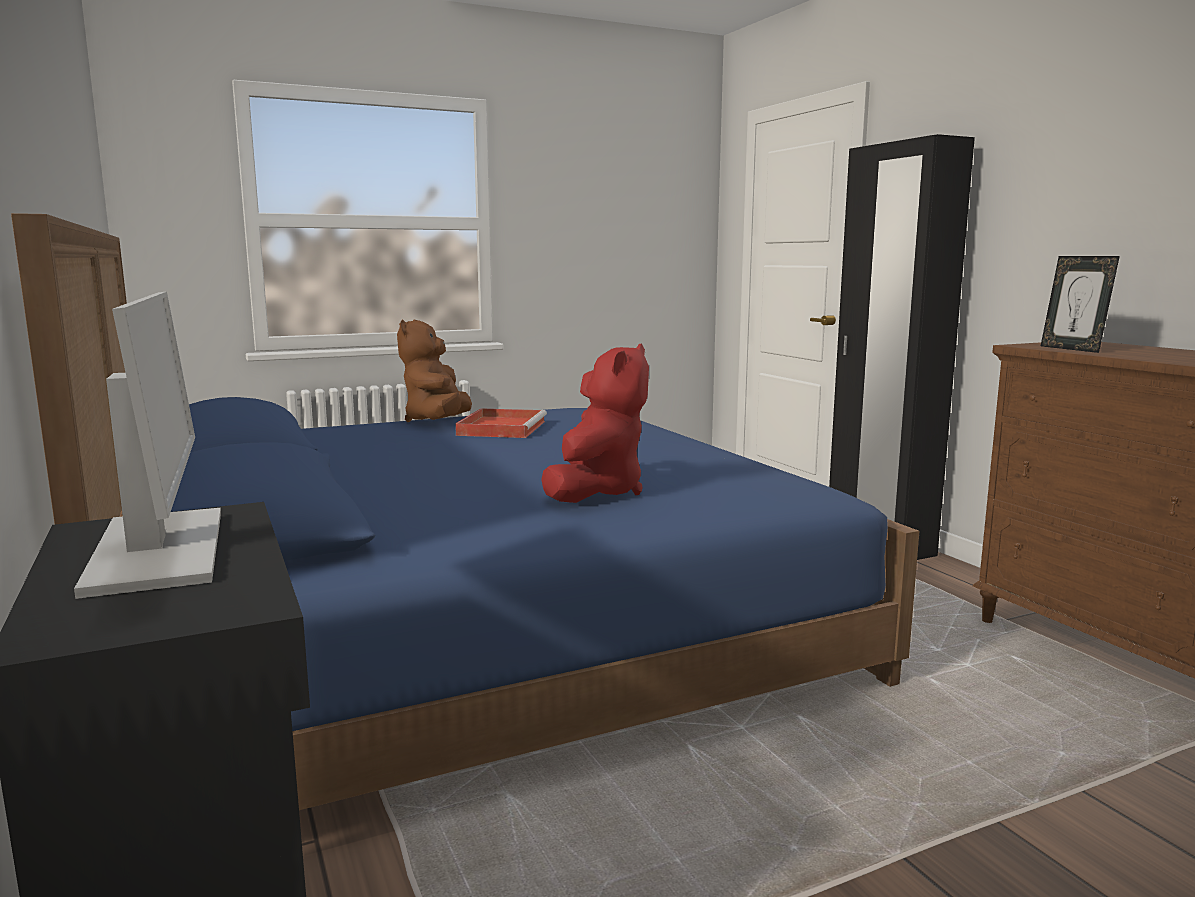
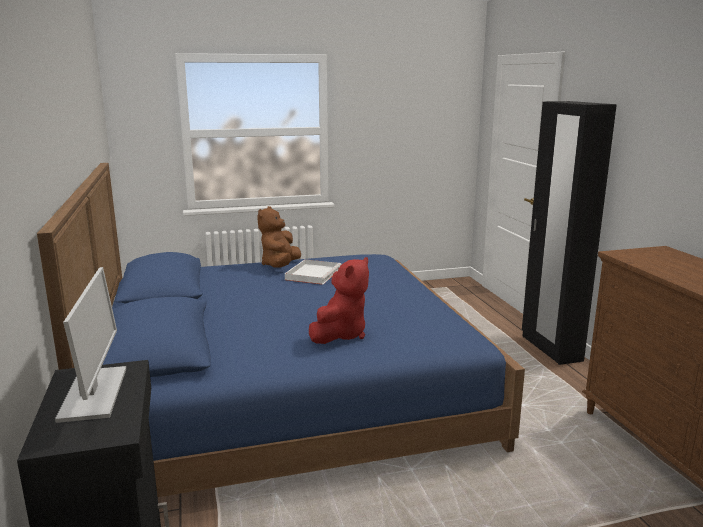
camera: 10 degrees right, 5 degrees up
red tray [455,408,547,438] -> white tray [285,259,342,285]
picture frame [1041,256,1120,353] -> none

